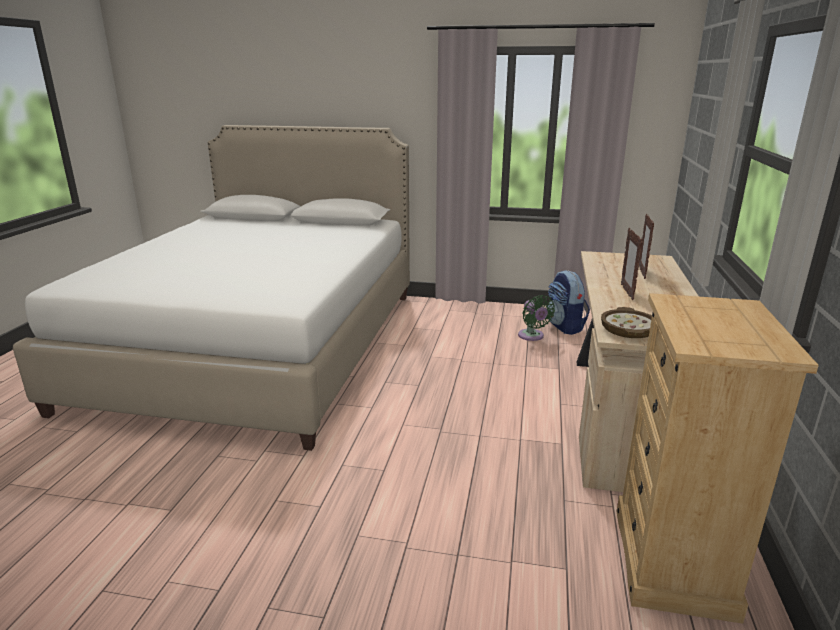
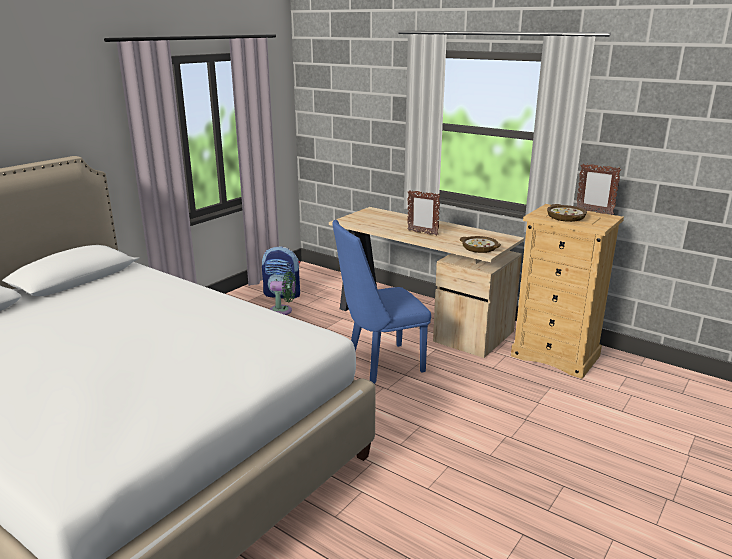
camera: 65 degrees left, 0 degrees up
picture frame [639,214,654,279] -> picture frame moved to [576,163,621,215]
none -> blue chair [332,220,431,384]
none -> bowl [547,204,587,222]

